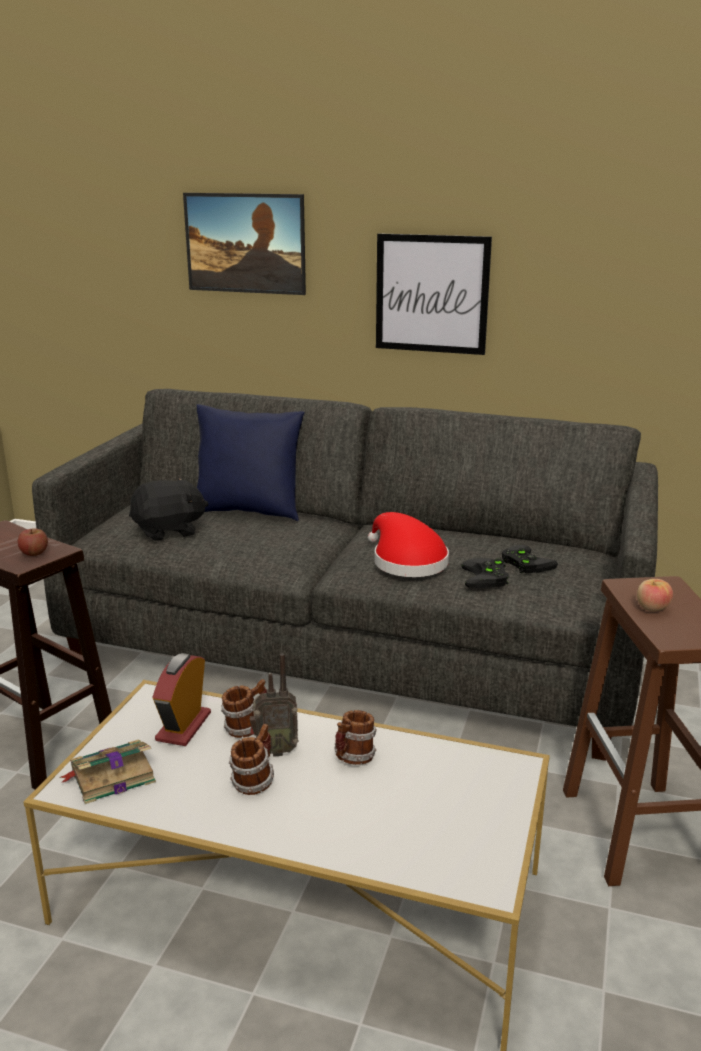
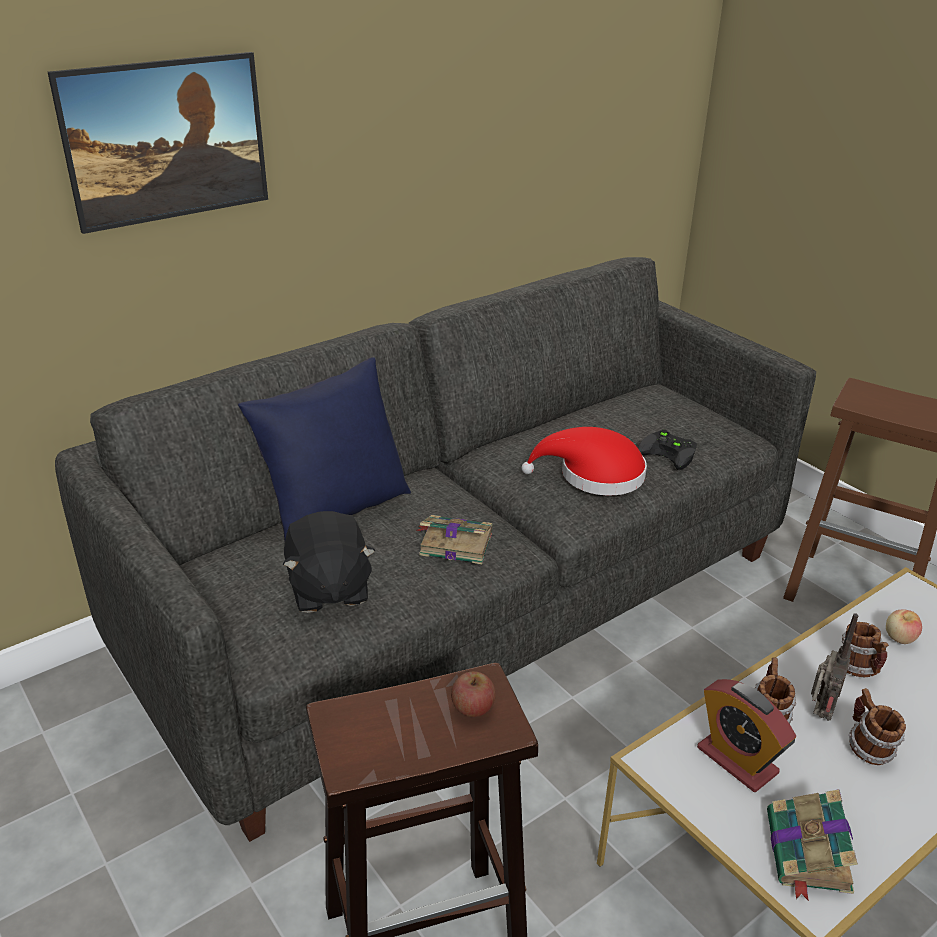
camera: 55 degrees left, 10 degrees up
black plush toy [129,478,209,541] -> black plush toy turned 150 degrees clockwise [283,511,376,613]
picture [376,233,492,355] -> none
black game controller [502,545,558,573] -> none
apple [637,579,673,611] -> apple moved to [886,609,922,644]
none -> book [416,515,493,564]

